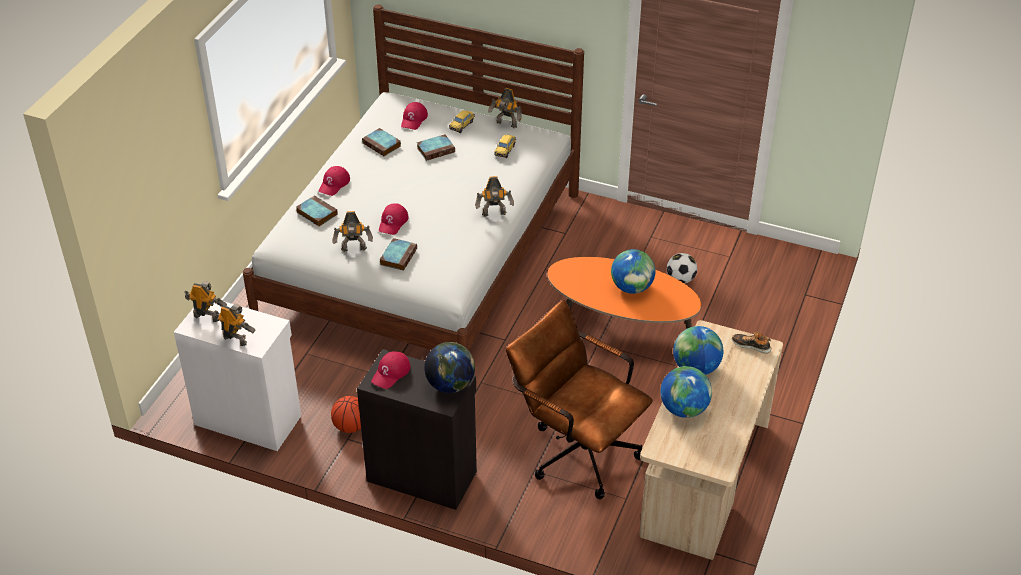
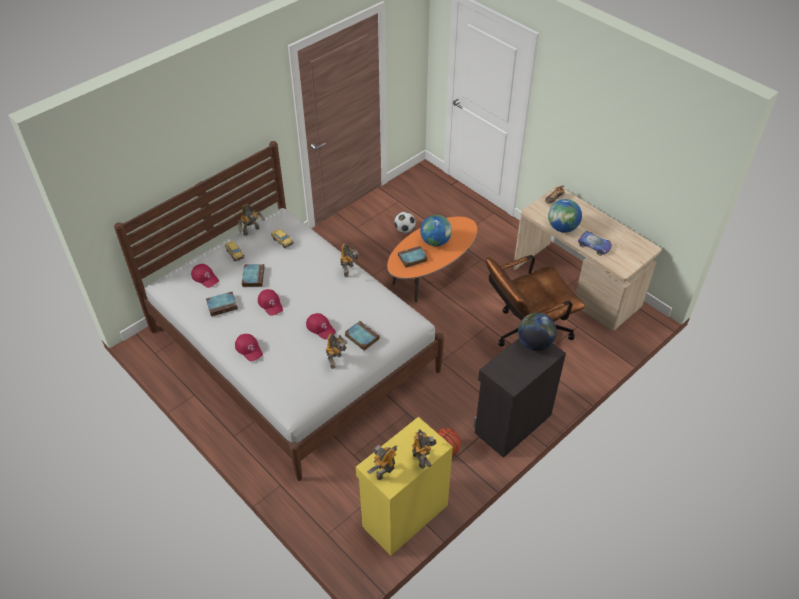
camera: 65 degrees left, 5 degrees up
white cabinet [174,302,301,451] -> yellow cabinet [356,417,453,555]
toy robot [215,303,255,346] -> toy robot turned 120 degrees clockwise [412,429,436,469]
book [296,195,338,227] -> book moved to [398,246,428,268]
red cap [371,352,410,389] -> red cap moved to [258,289,283,316]
globe [660,366,712,418] -> toy car [578,231,612,256]

